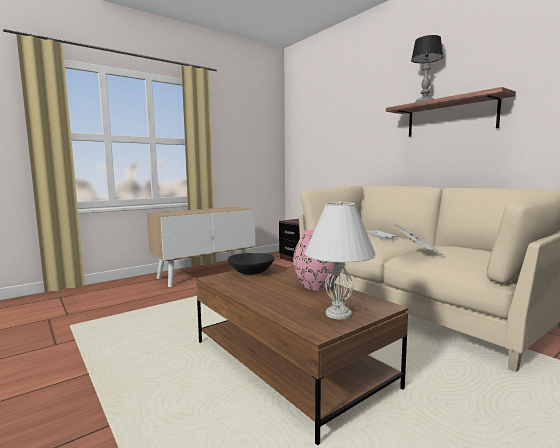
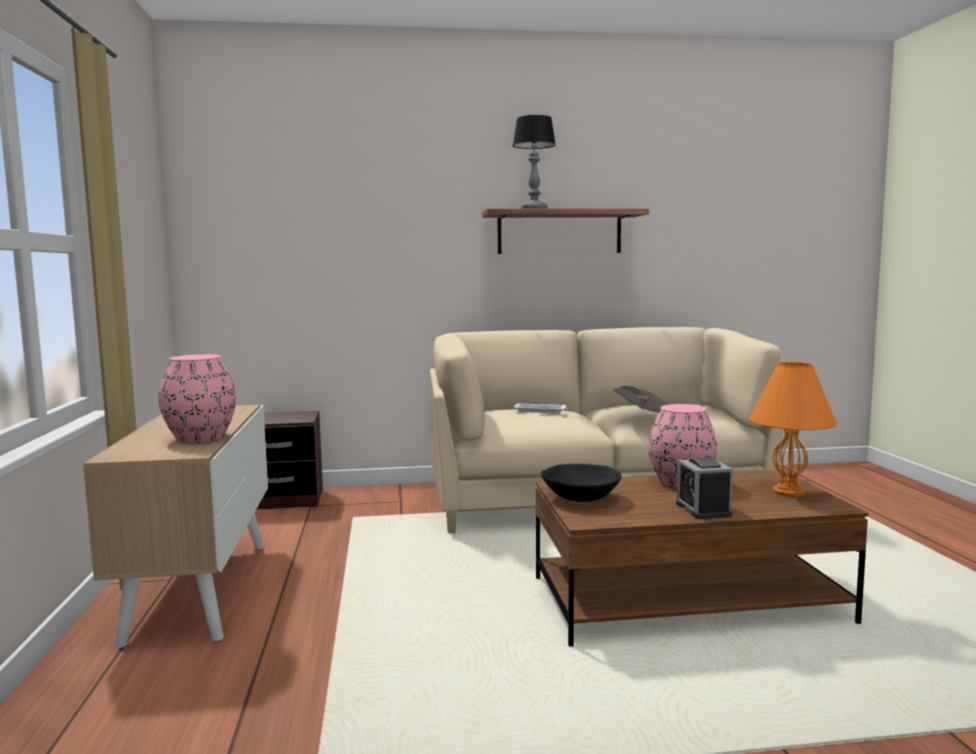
camera: 60 degrees left, 0 degrees up
white table lamp [305,201,376,320] -> orange table lamp [749,361,837,497]
none -> pink vase [159,354,236,443]
none -> alarm clock [676,458,733,519]

